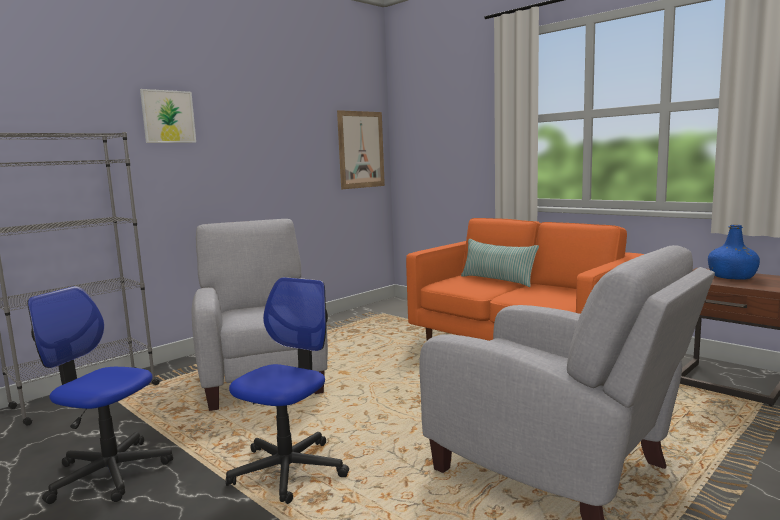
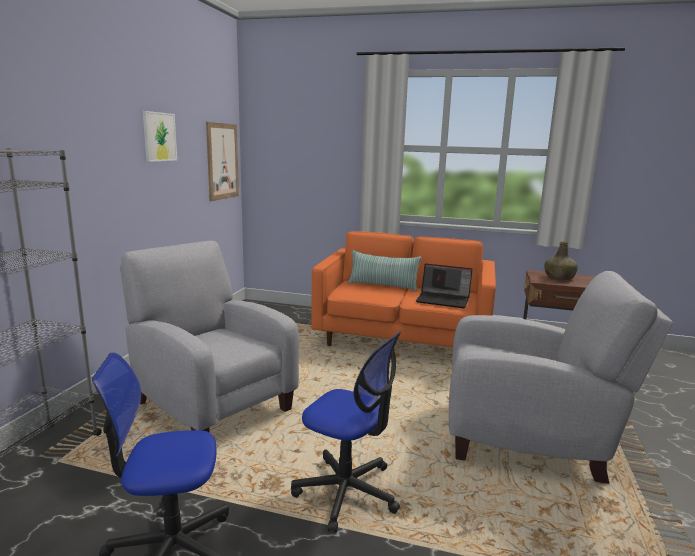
camera: 30 degrees left, 5 degrees up
picture [140,89,196,143] -> picture moved to [143,111,177,162]
office chair [226,277,349,504] -> office chair turned 120 degrees clockwise [291,331,401,533]
blue bottle [708,224,760,280] -> green bottle [545,241,578,280]
none -> laptop [416,264,473,308]

